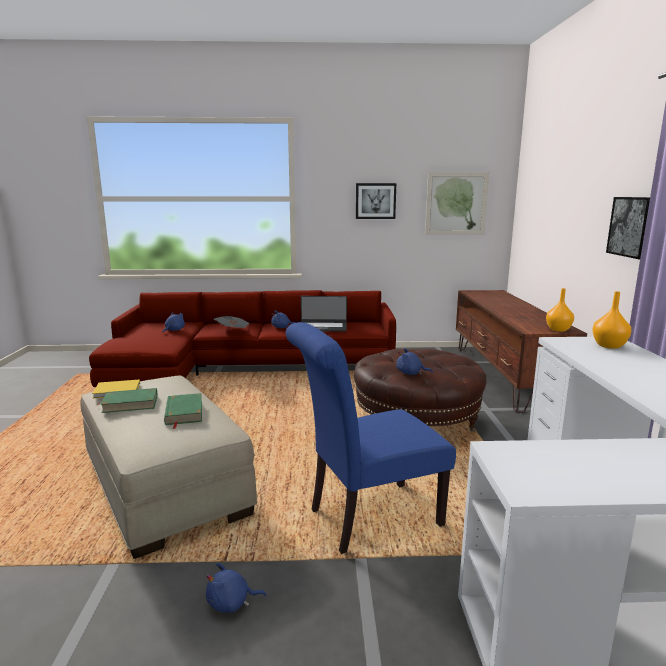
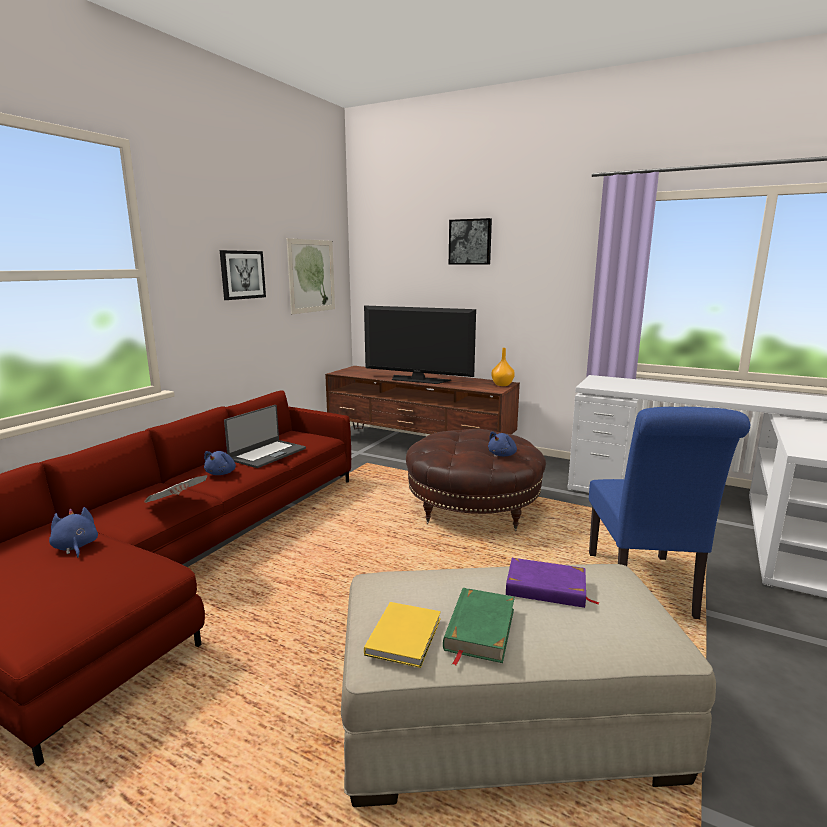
camera: 60 degrees left, 0 degrees up
green book [164,393,202,429] -> purple book [506,558,600,608]
blue plush toy [206,563,267,613] -> none
orange vase [592,291,631,349] -> none
picture [606,197,650,259] -> picture moved to [449,218,492,265]
none -> television [364,306,476,384]

